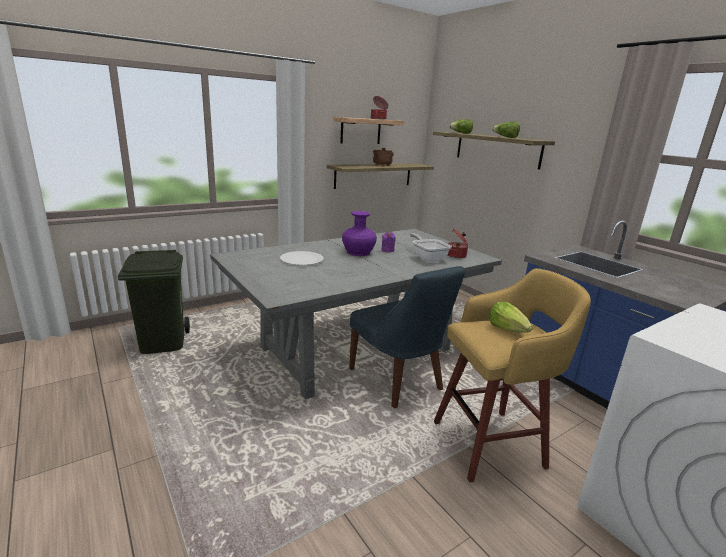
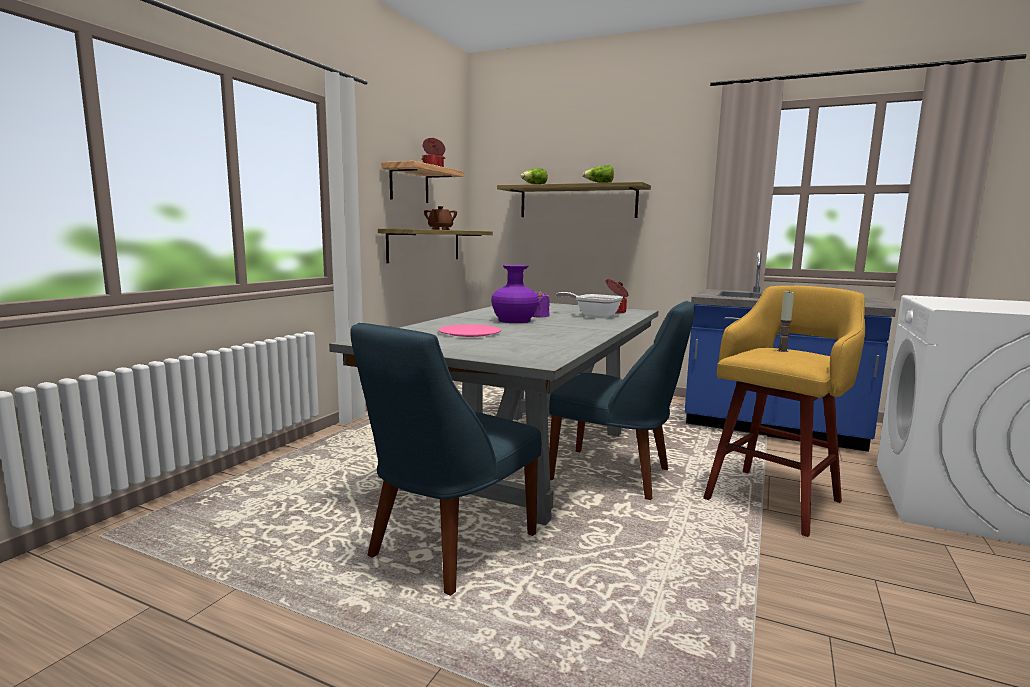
camera: 30 degrees left, 10 degrees down
green trash can [118,250,190,354] -> none
white plate [280,251,324,265] -> pink plate [438,324,501,337]
lettuce [489,302,533,333] -> candle [777,291,794,352]
none -> blue chair [350,323,542,596]

